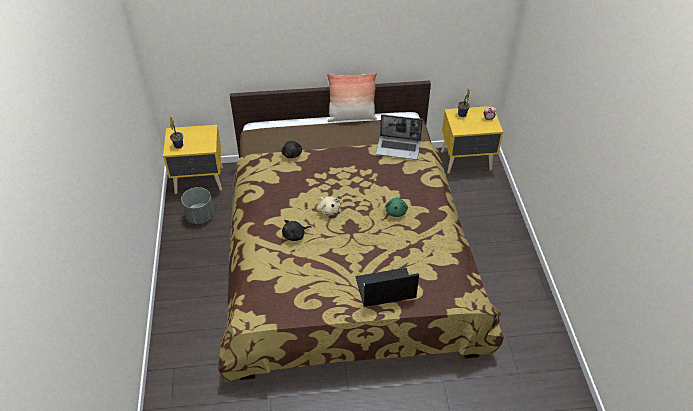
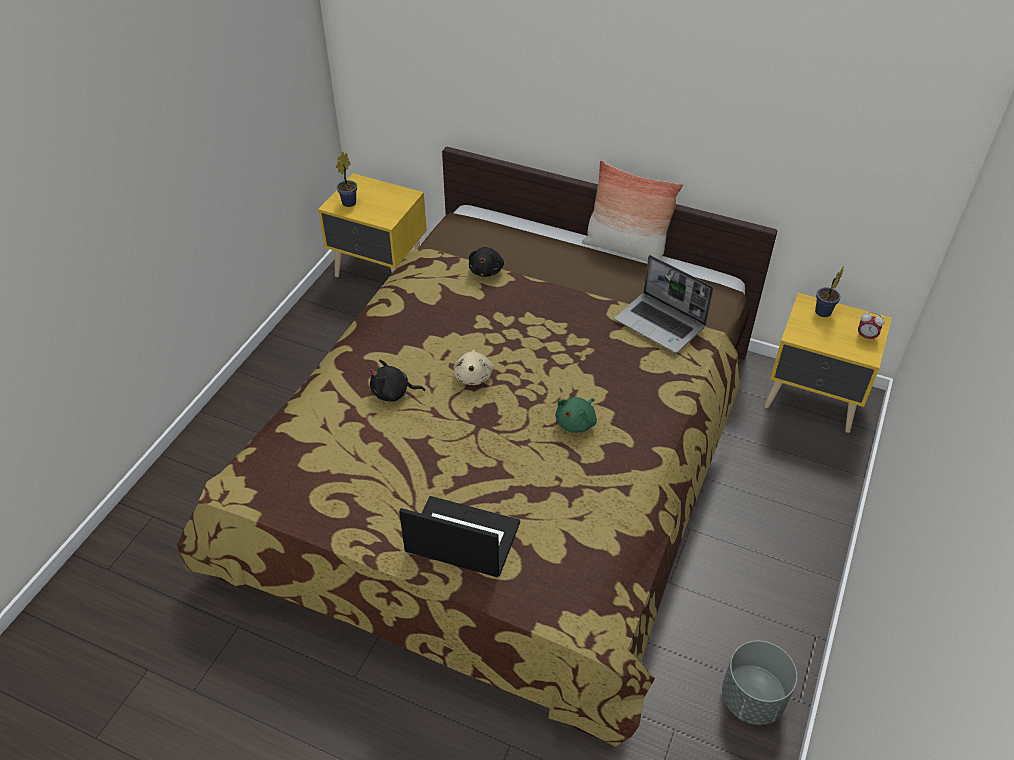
camera: 30 degrees right, 0 degrees up
grey planter [181,187,214,224] -> grey planter moved to [722,641,797,725]

